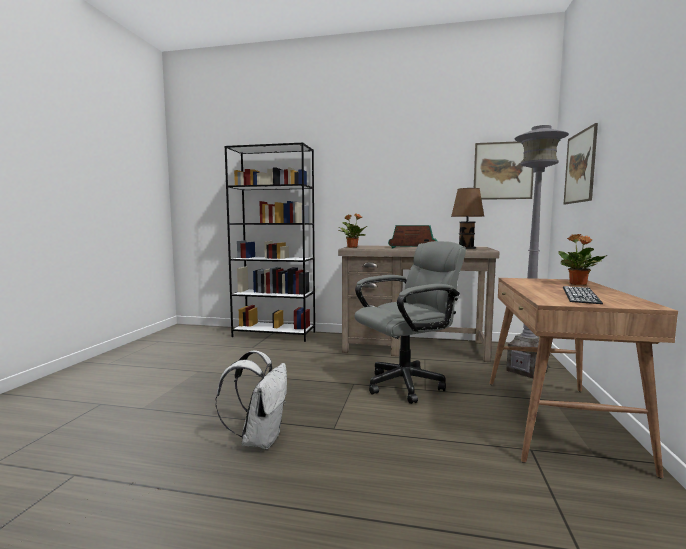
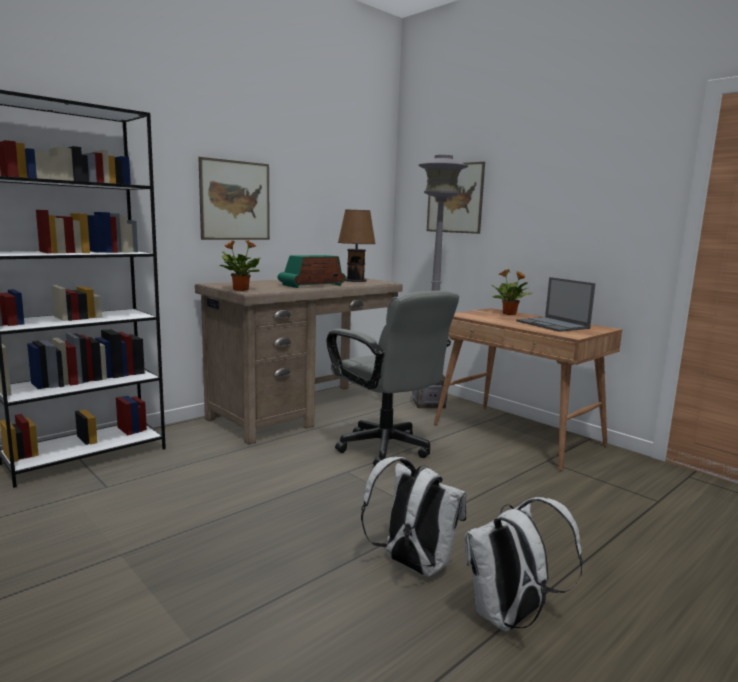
camera: 55 degrees left, 5 degrees up
grey office chair [355,241,466,404] -> grey office chair turned 135 degrees clockwise [327,290,459,466]
picture [474,141,534,200] -> picture moved to [198,157,270,240]
keyboard [563,286,603,304] -> laptop [516,277,596,332]
none -> white backpack [465,497,583,631]

